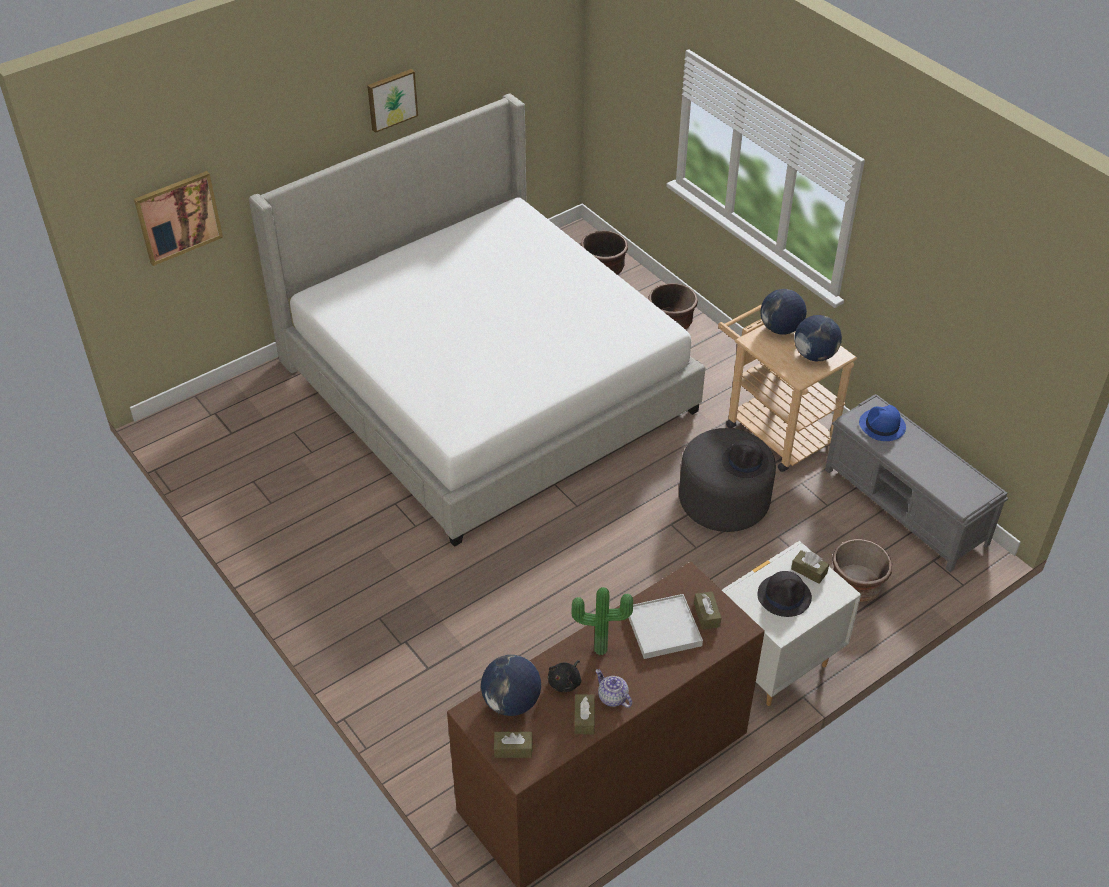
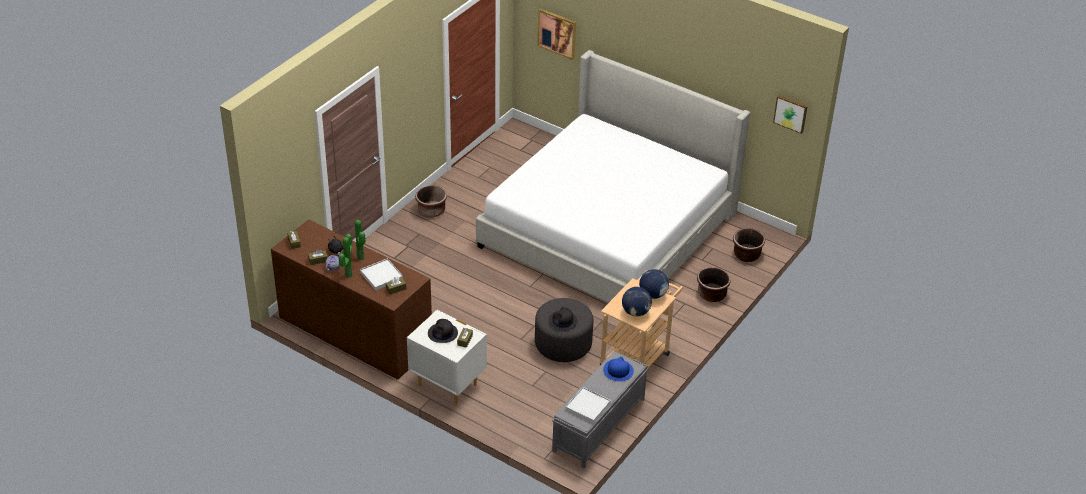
camera: 70 degrees right, 5 degrees down
picture [367,69,418,133] -> picture moved to [773,95,808,134]
globe [481,655,541,716] -> none
brown planter [832,539,892,602] -> brown planter moved to [415,186,447,218]
none -> potted plant [338,234,352,278]
none -> white tray [565,387,611,423]

